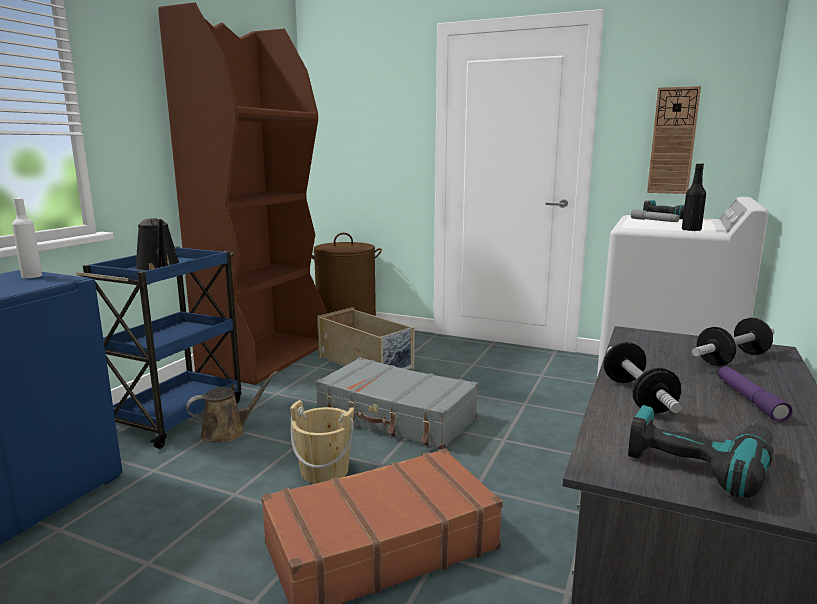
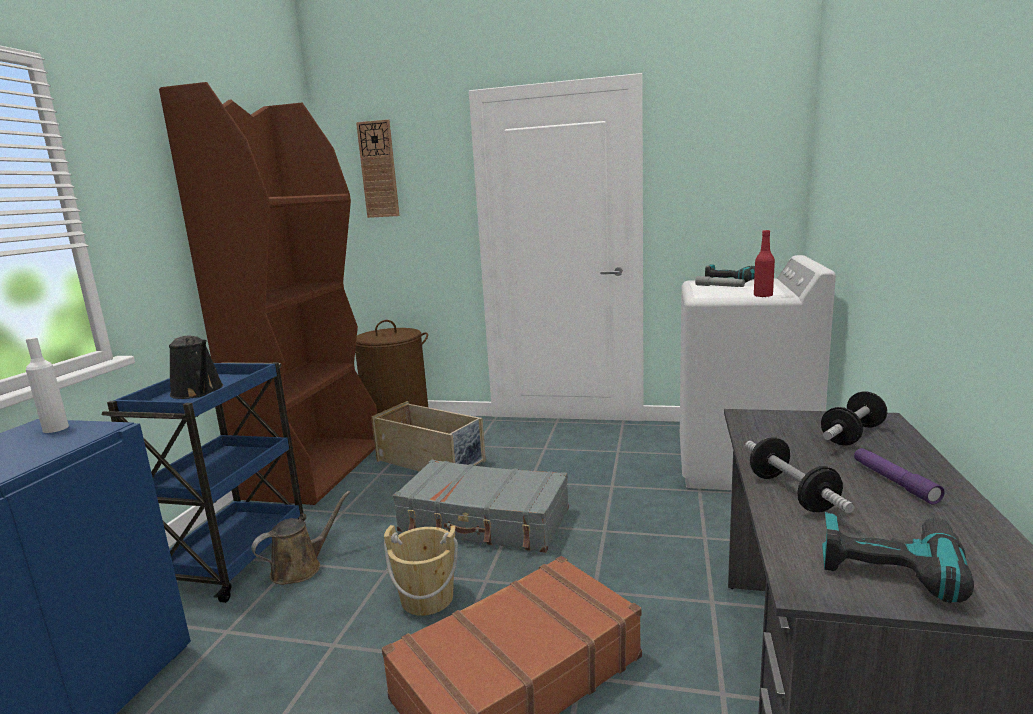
camera: 10 degrees left, 0 degrees up
wall clock [647,86,701,194] -> wall clock moved to [356,119,400,218]
black bottle [682,163,706,232] -> red bottle [754,230,775,298]

